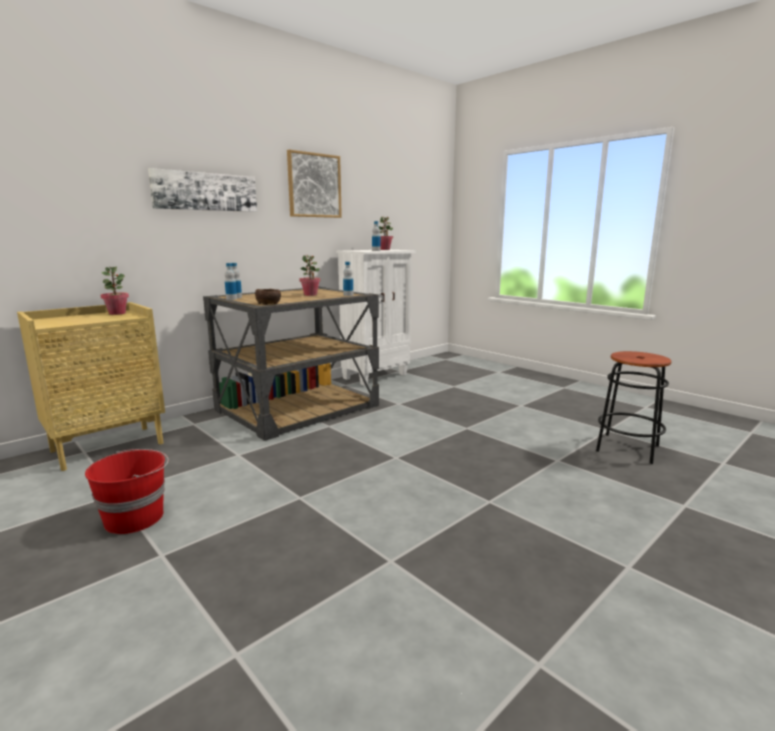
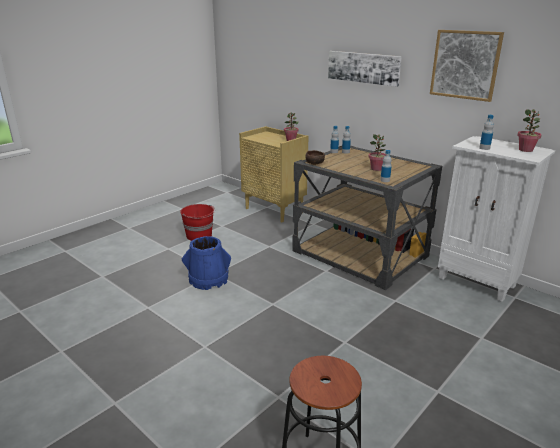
camera: 85 degrees right, 10 degrees up
none -> blue bucket [182,236,231,290]

